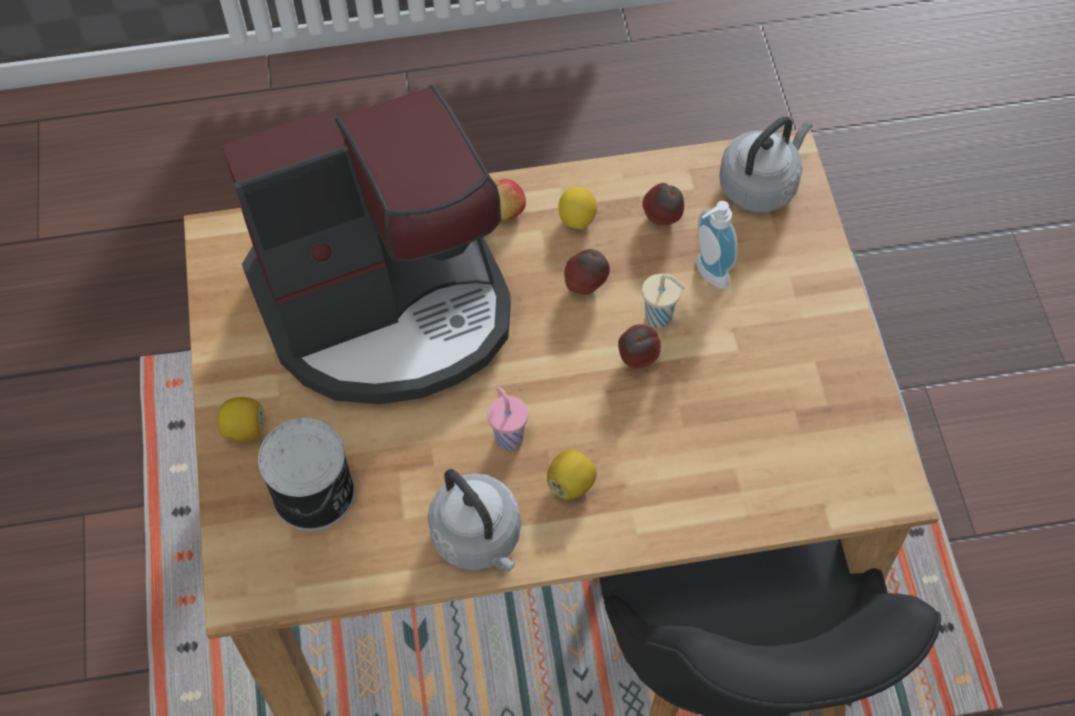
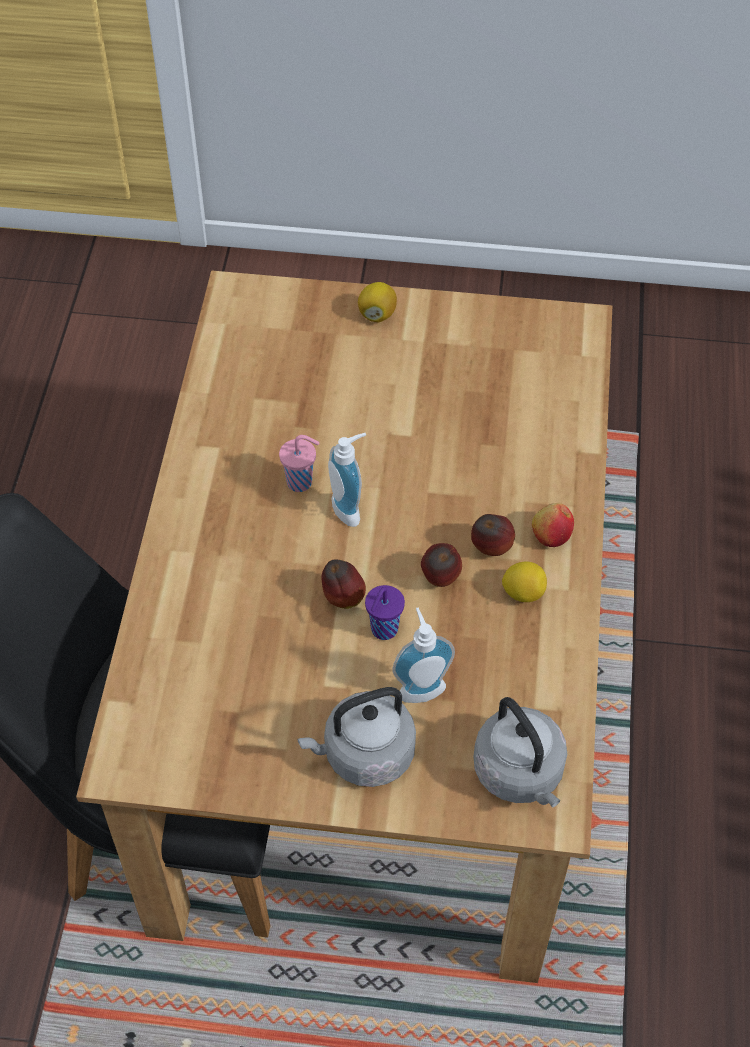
camera: 105 degrees right, 5 degrees down
coffee machine [222,85,511,404] -> none
can [258,418,355,531] -> none
grey kettle [427,469,521,572] -> grey kettle moved to [297,687,416,787]
lemon [547,449,597,500] -> none
apple [642,183,684,226] -> apple moved to [471,514,515,556]
beige cup [642,274,685,328] -> purple cup [365,585,405,640]
none -> soap dispenser [328,433,366,527]

